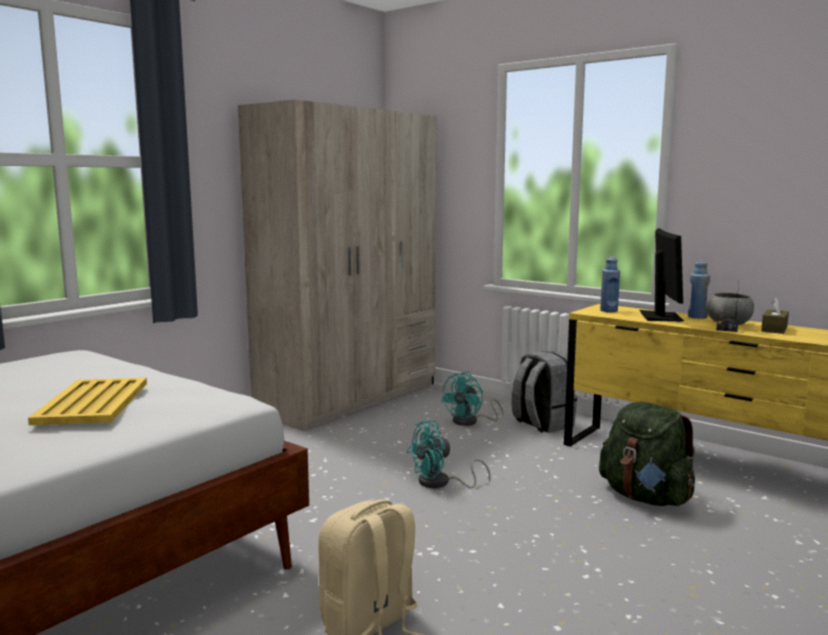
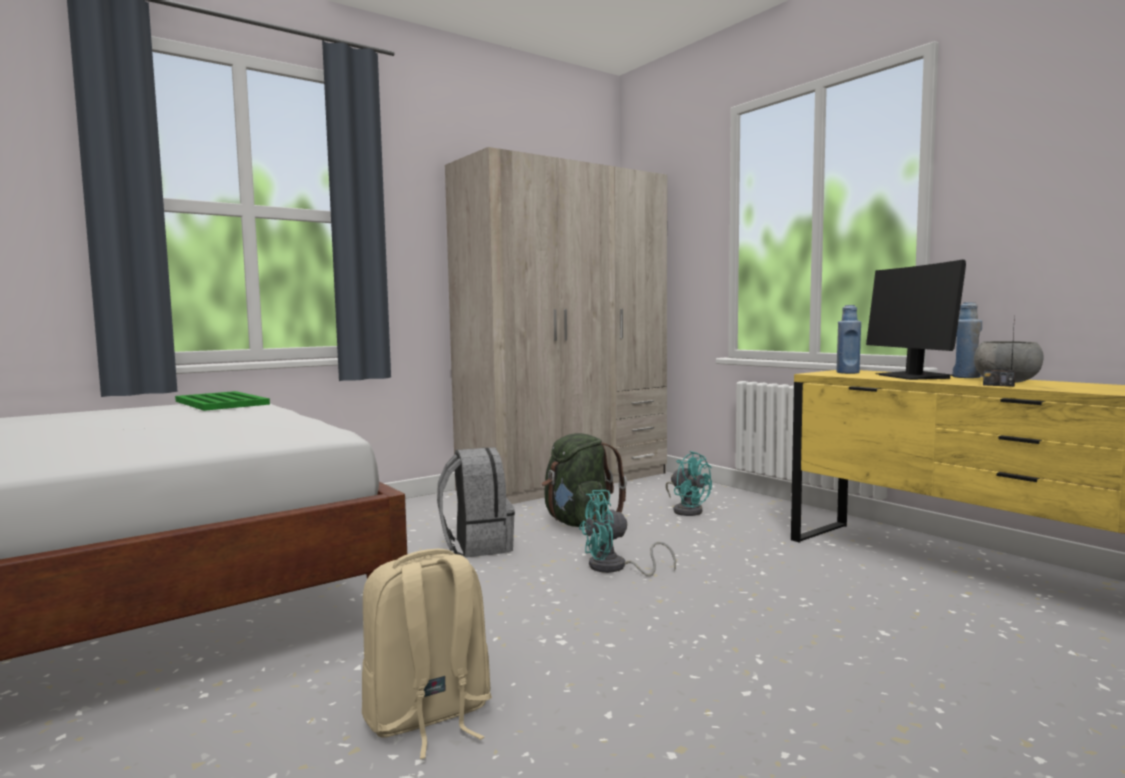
camera: 15 degrees right, 5 degrees down
yellow tray [28,378,147,425] -> none
turquoise fan [441,372,504,426] -> turquoise fan turned 90 degrees counterclockwise [666,451,712,516]
grey backpack [512,351,577,433] -> grey backpack moved to [437,447,515,558]
green backpack [599,402,696,506] -> green backpack moved to [542,433,627,527]
monitor [639,228,684,322] -> monitor turned 150 degrees clockwise [866,260,966,380]
brown tissue box [761,297,789,334] -> none
none -> green tray [175,391,270,411]

